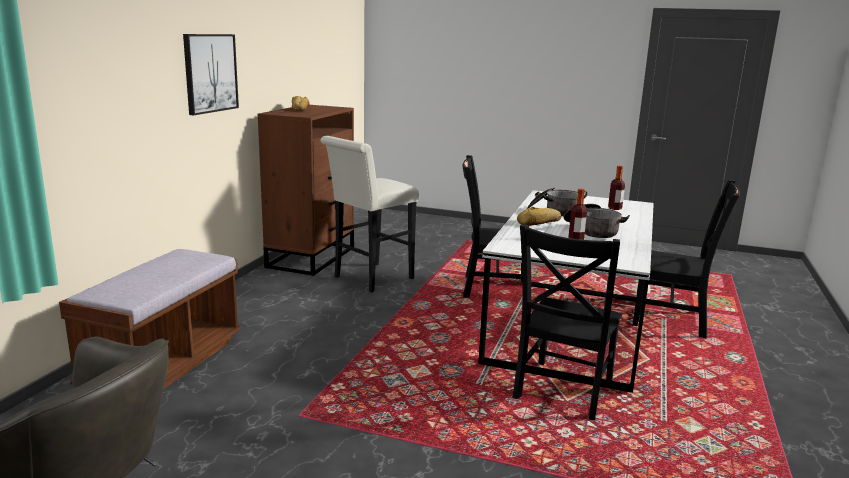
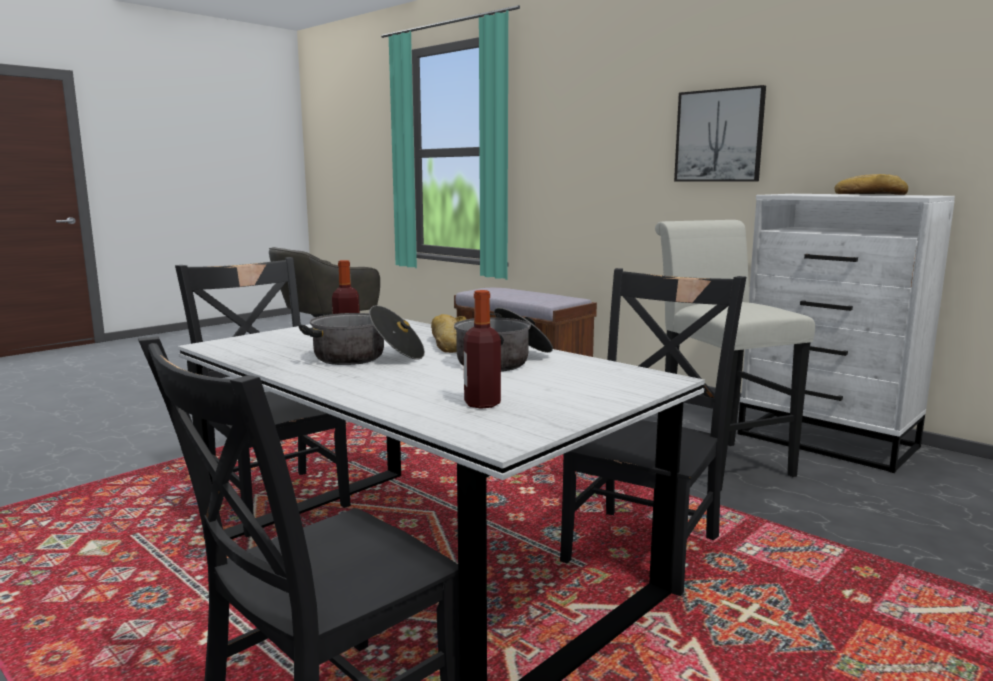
camera: 115 degrees right, 5 degrees down
brown dresser [257,105,354,276] -> white dresser [737,194,955,473]

